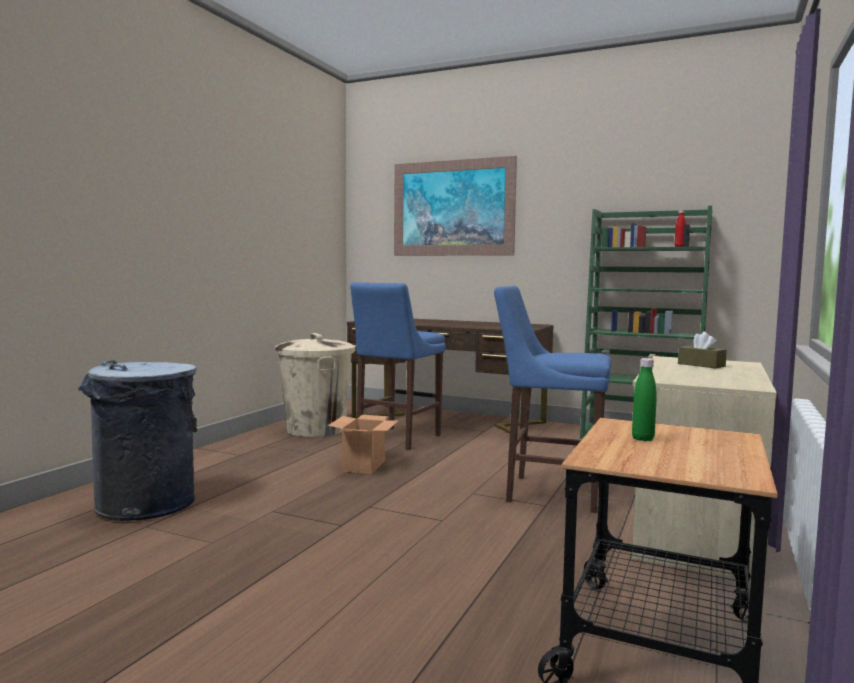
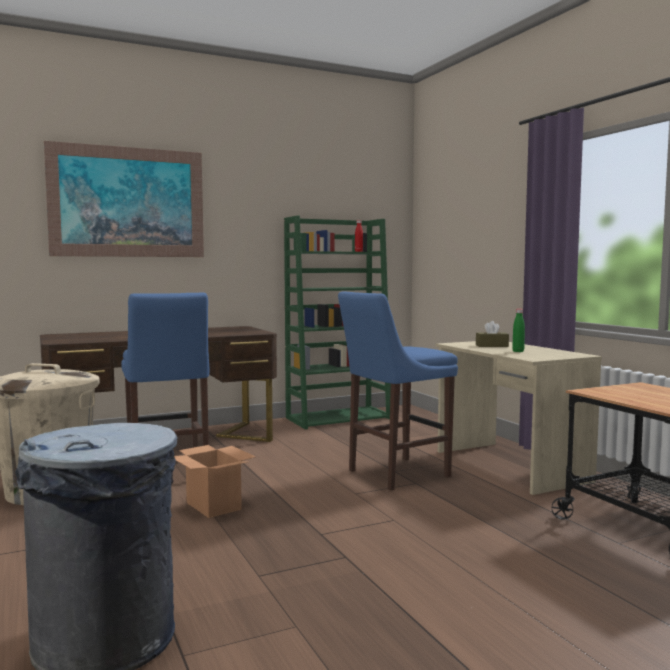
camera: 50 degrees left, 0 degrees up
green bottle [632,358,657,441] -> green bottle moved to [512,309,525,352]

